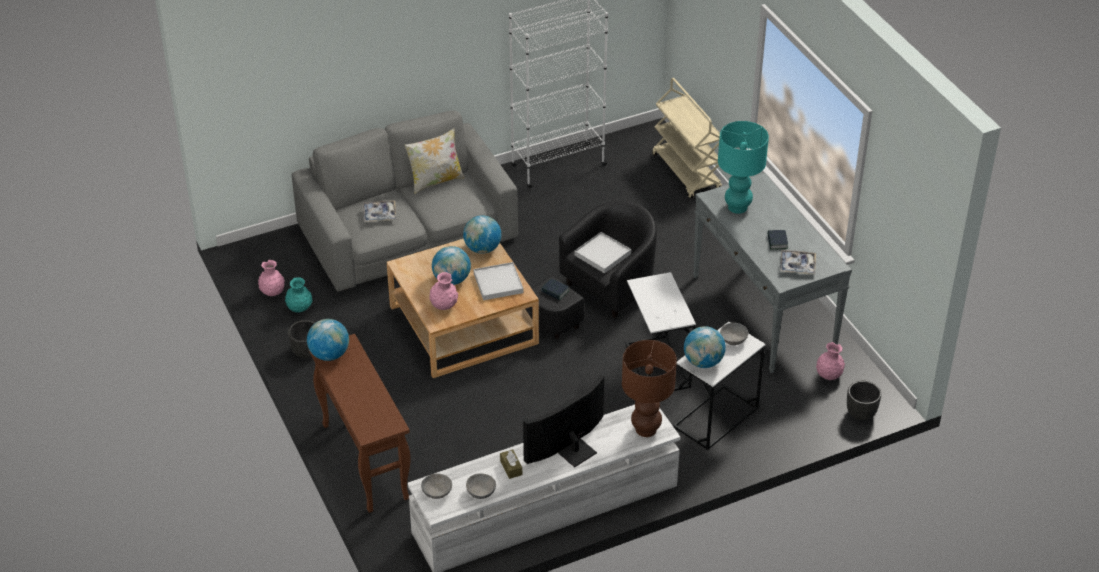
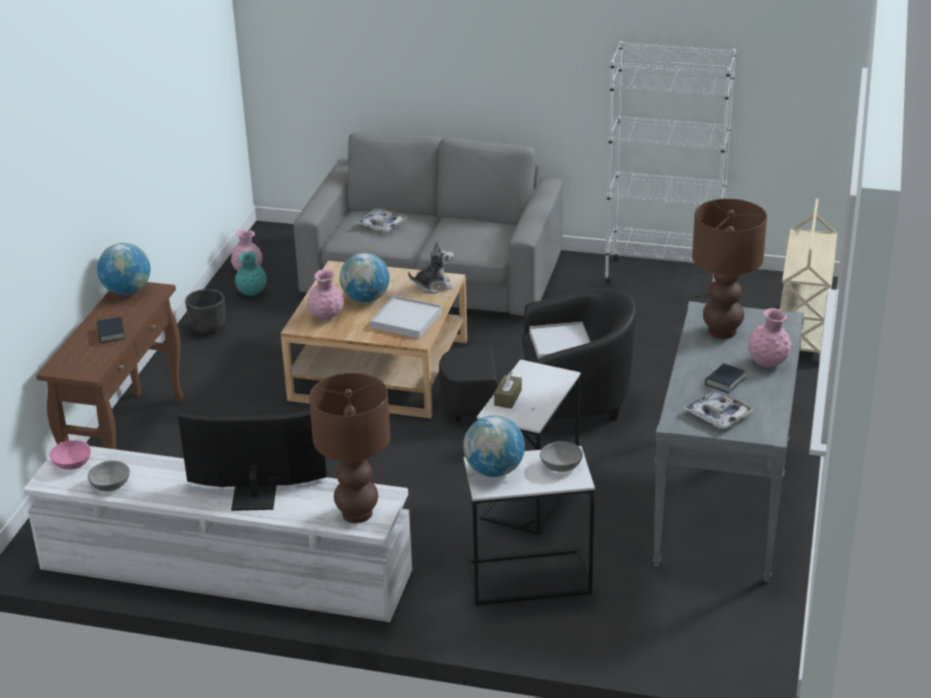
camera: 40 degrees right, 10 degrees down
pillow [405,128,464,194] -> none
grey bowl [421,473,452,499] -> pink bowl [50,440,91,470]
globe [463,215,501,254] -> plush toy [408,241,454,293]
brown tissue box [500,450,522,479] -> brown tissue box moved to [494,372,522,409]
book [541,278,569,300] -> book moved to [97,317,125,343]
turquoise table lamp [718,121,769,214] -> brown table lamp [692,199,767,339]
pink vase [816,342,845,380] -> pink vase moved to [747,308,792,367]
black planter [847,381,881,420] -> none

